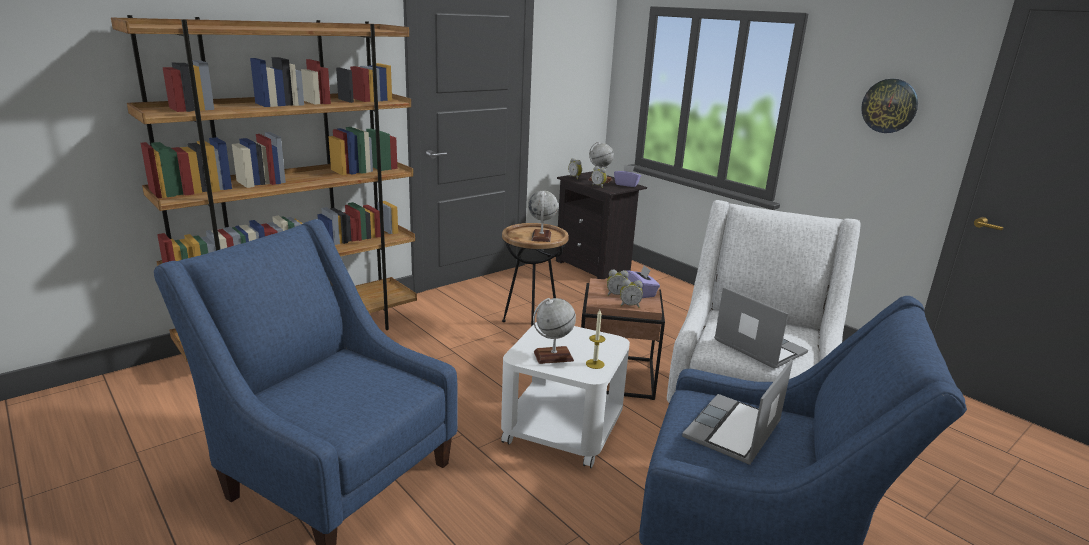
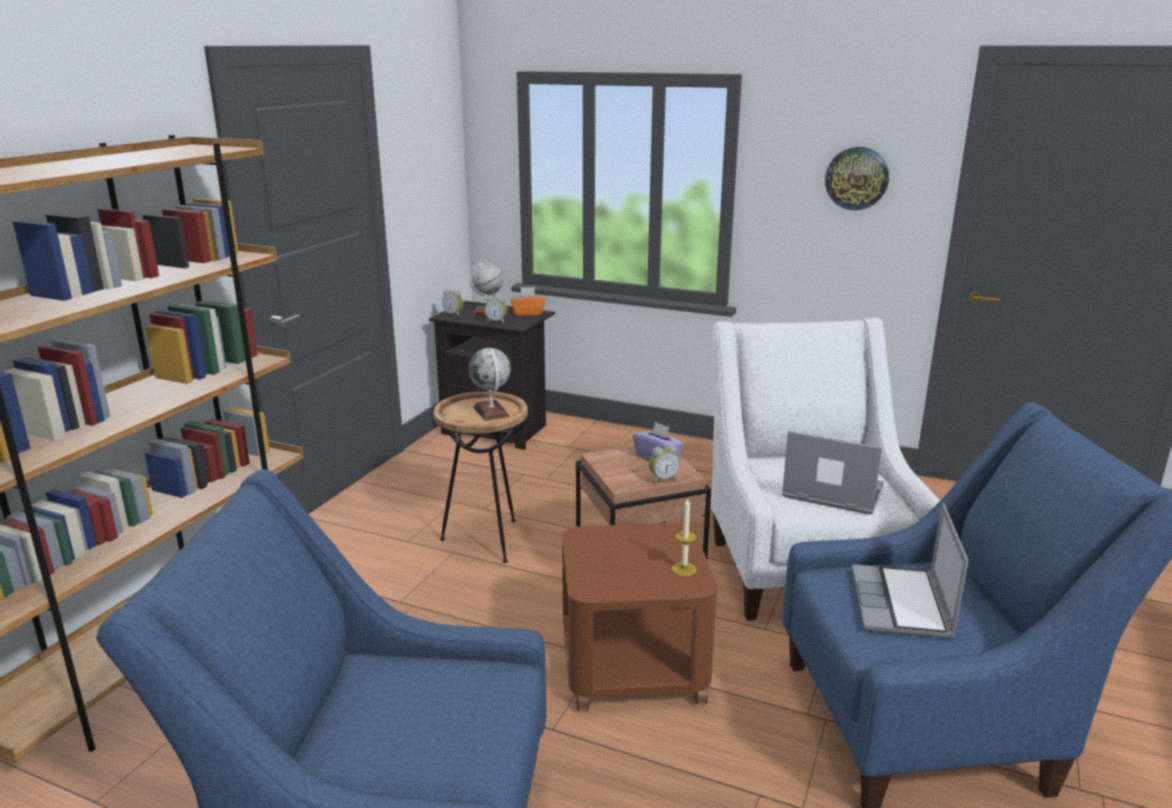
camera: 25 degrees left, 0 degrees up
white side table [501,322,630,468] -> brown side table [562,523,717,711]
globe [533,298,576,364] -> none
alarm clock [607,270,629,296] -> none
purple tissue box [614,165,641,187] -> orange tissue box [511,287,545,316]

